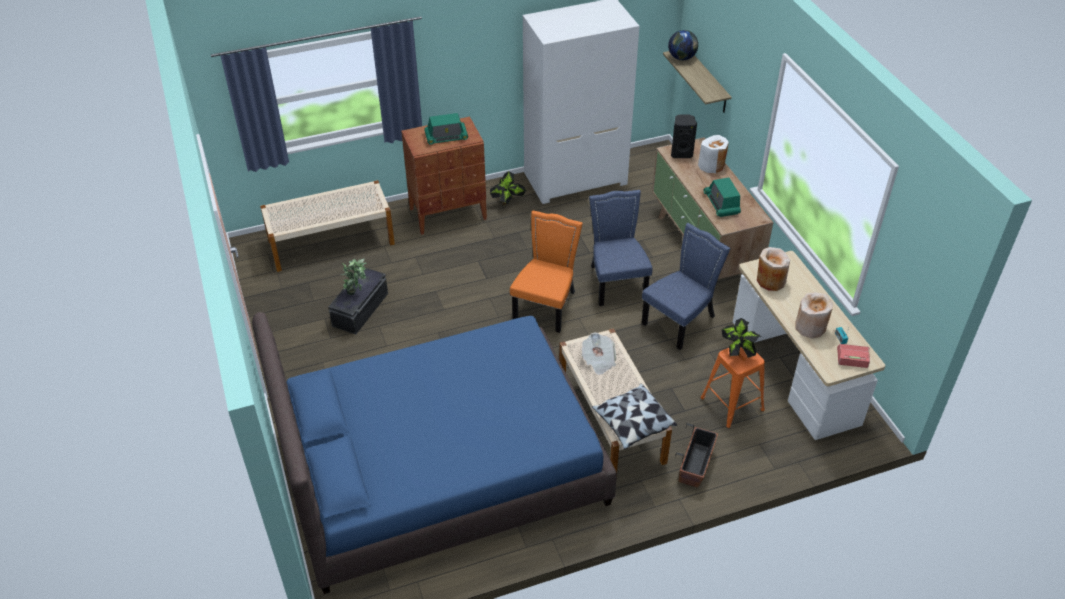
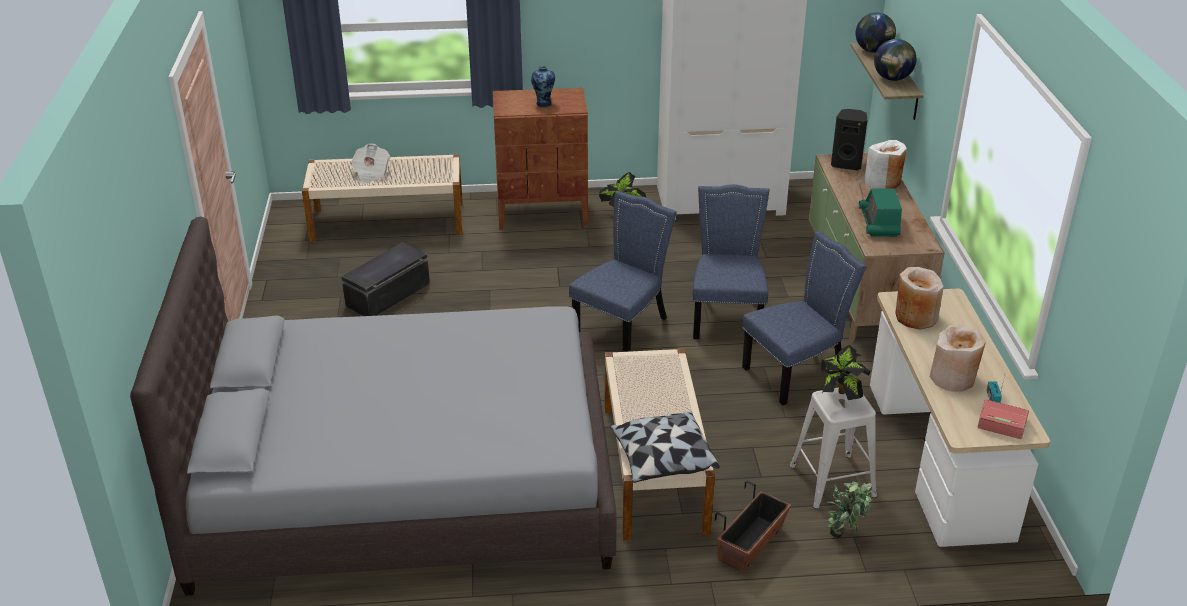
camera: 15 degrees right, 10 degrees down
blue bed [252,312,617,594] -> grey bed [130,216,616,595]
potted plant [341,258,367,295] -> potted plant moved to [827,481,876,538]
radio [424,113,468,145] -> vase [531,66,555,107]
orange chair [510,210,583,333] -> blue chair [569,191,677,352]
newspaper [581,332,616,375] -> newspaper moved to [351,144,391,184]
orange stool [700,347,765,428] -> white stool [789,387,877,509]
none -> globe [874,39,917,81]

